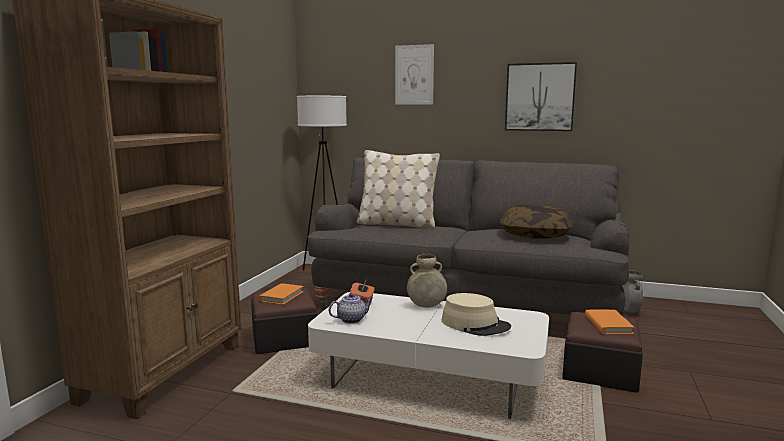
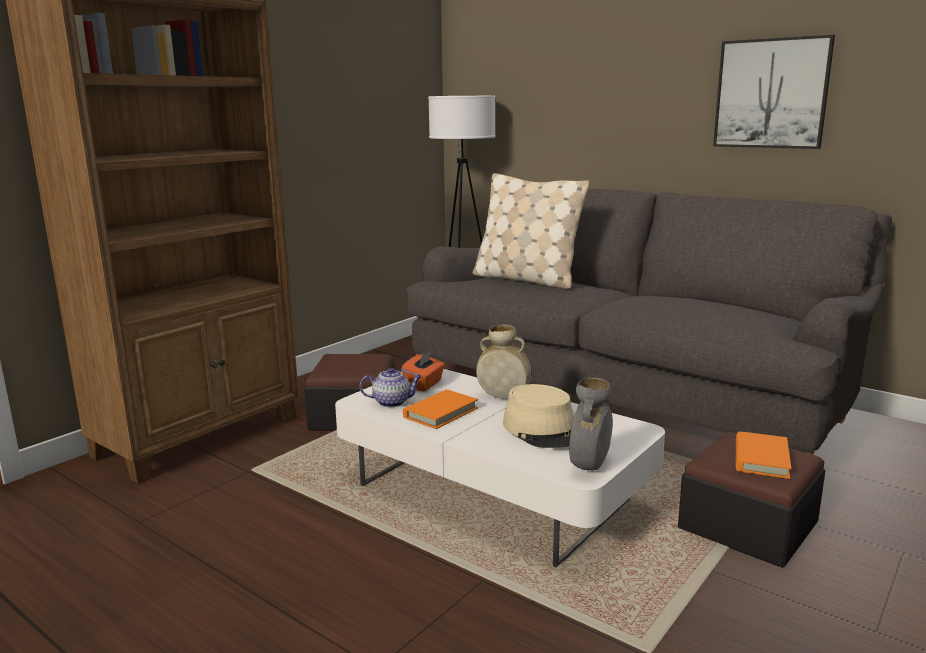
camera: 20 degrees right, 5 degrees up
orange book [259,283,304,305] -> orange book moved to [403,390,478,429]
picture [395,44,434,105] -> none
pillow [500,205,573,238] -> none
grey vase [622,270,643,313] -> grey vase moved to [569,377,613,470]

